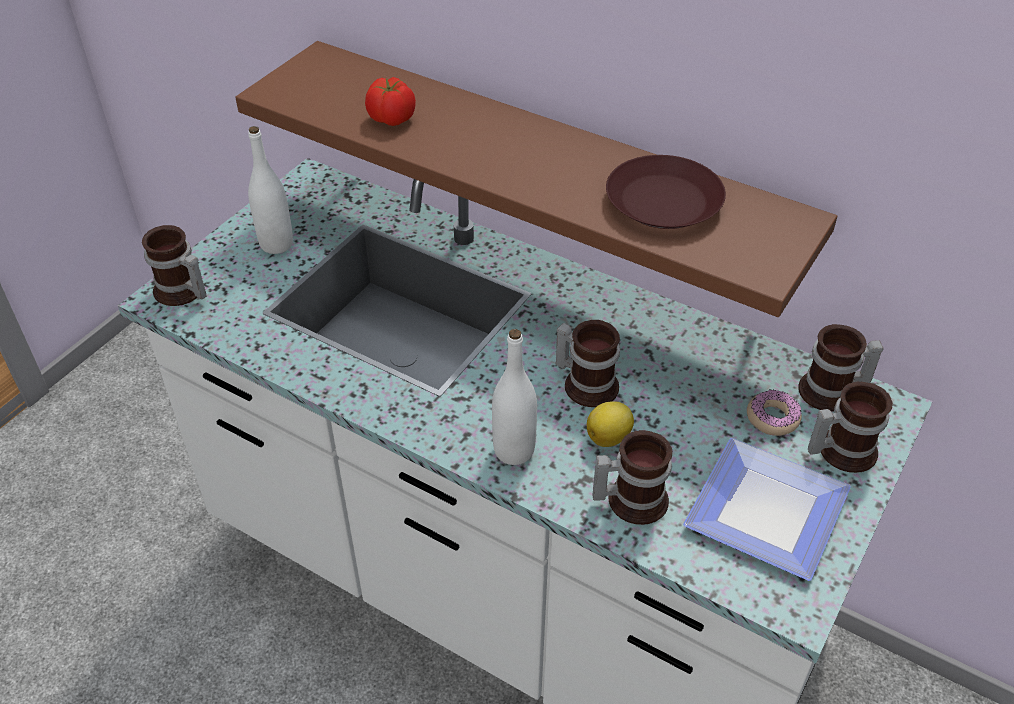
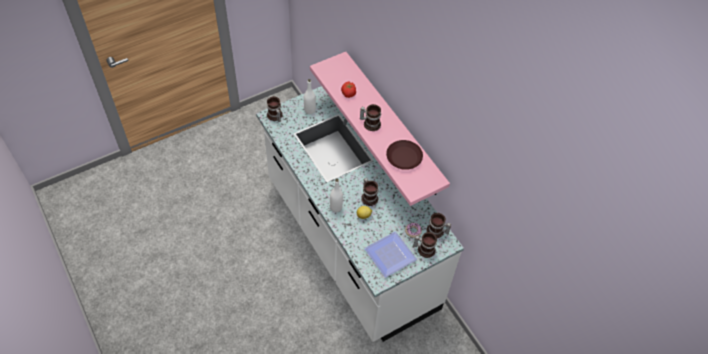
camera: 25 degrees right, 10 degrees up
brown shelf [235,41,837,317] -> pink shelf [310,52,450,206]
mug [593,430,672,525] -> mug moved to [360,104,381,131]

